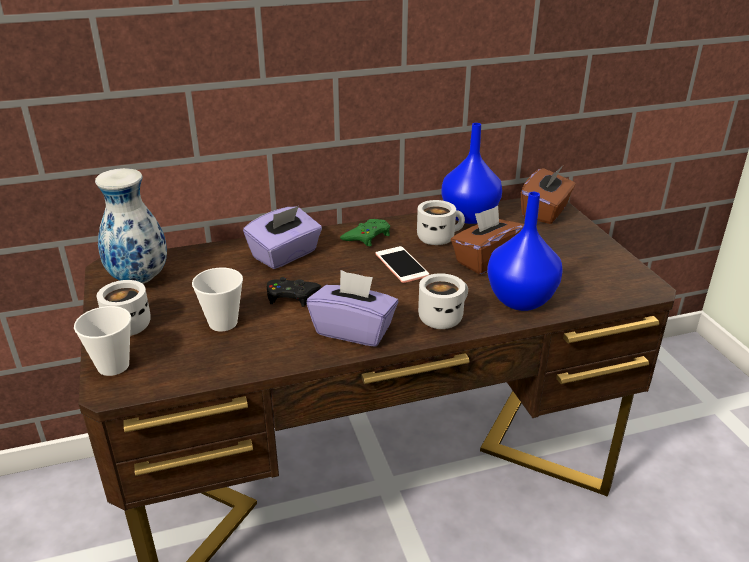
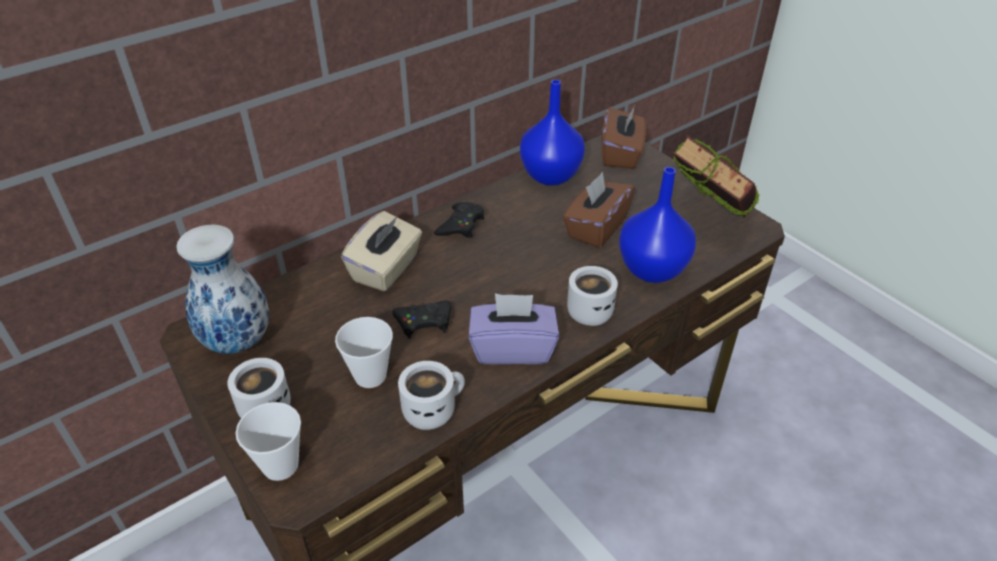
camera: 20 degrees left, 10 degrees up
purple tissue box [243,206,322,269] -> beige tissue box [341,211,422,292]
green game controller [340,219,390,246] -> black game controller [434,202,484,238]
phone [376,246,429,283] -> none
white mug [417,200,465,245] -> white mug moved to [398,361,465,430]
none -> book [673,135,760,217]

